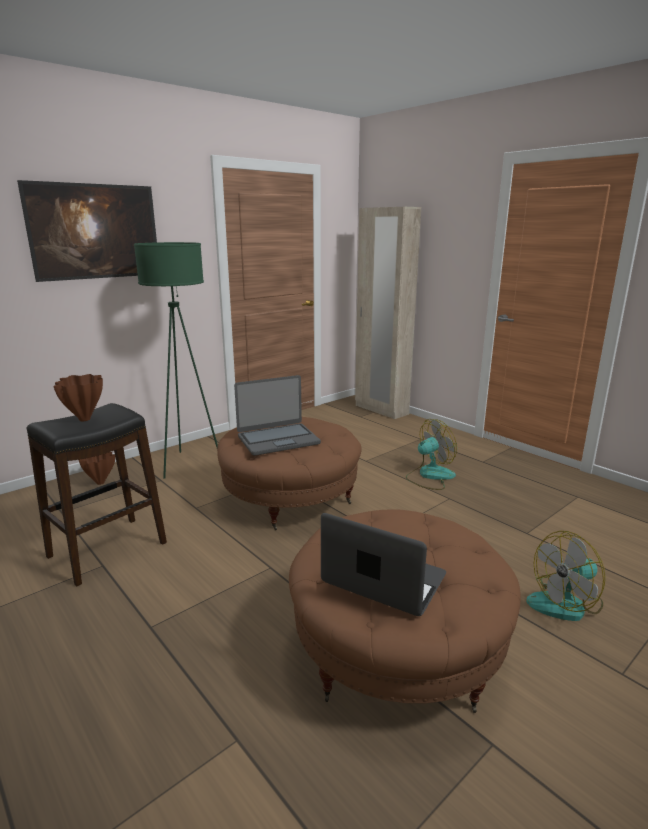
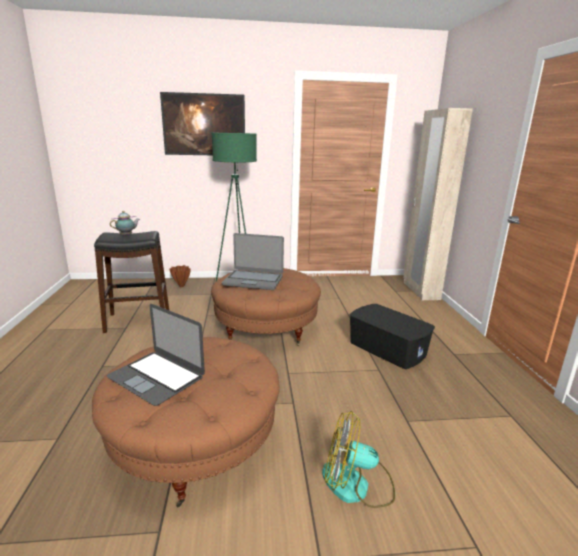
camera: 35 degrees right, 0 degrees up
brown vase [54,374,103,421] -> teapot [110,211,140,236]
laptop [321,513,446,616] -> laptop turned 150 degrees clockwise [107,304,205,406]
fan [406,419,457,490] -> black storage box [350,304,435,369]

